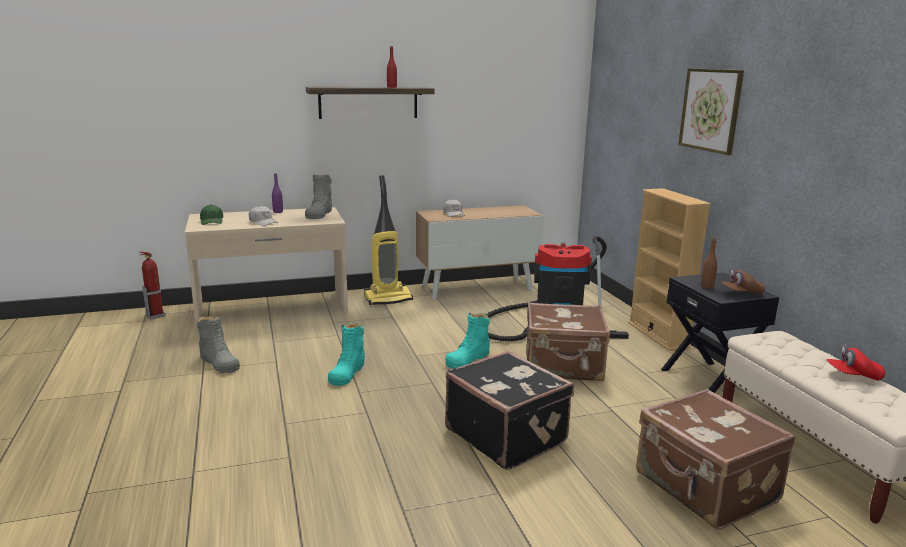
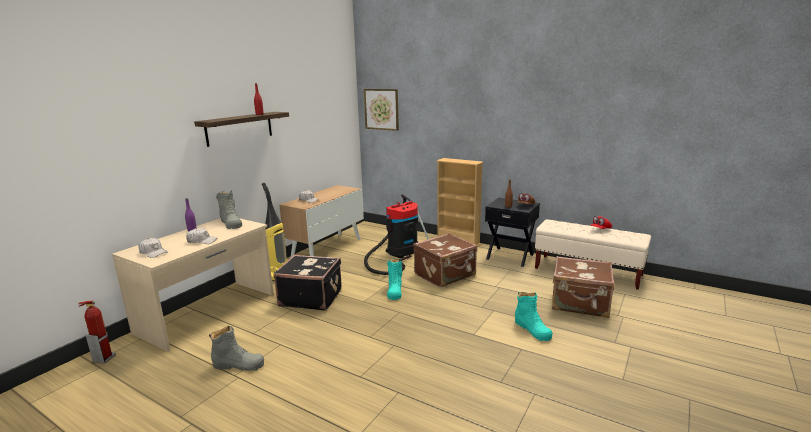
camera: 40 degrees left, 0 degrees up
green cap [200,204,223,225] -> white cap [138,238,168,258]
turquoise boot [328,322,365,386] -> turquoise boot moved to [515,292,553,341]
black suitcase [445,351,574,470] -> black suitcase moved to [273,255,342,310]
picture [678,68,744,155] -> picture moved to [364,89,399,131]

